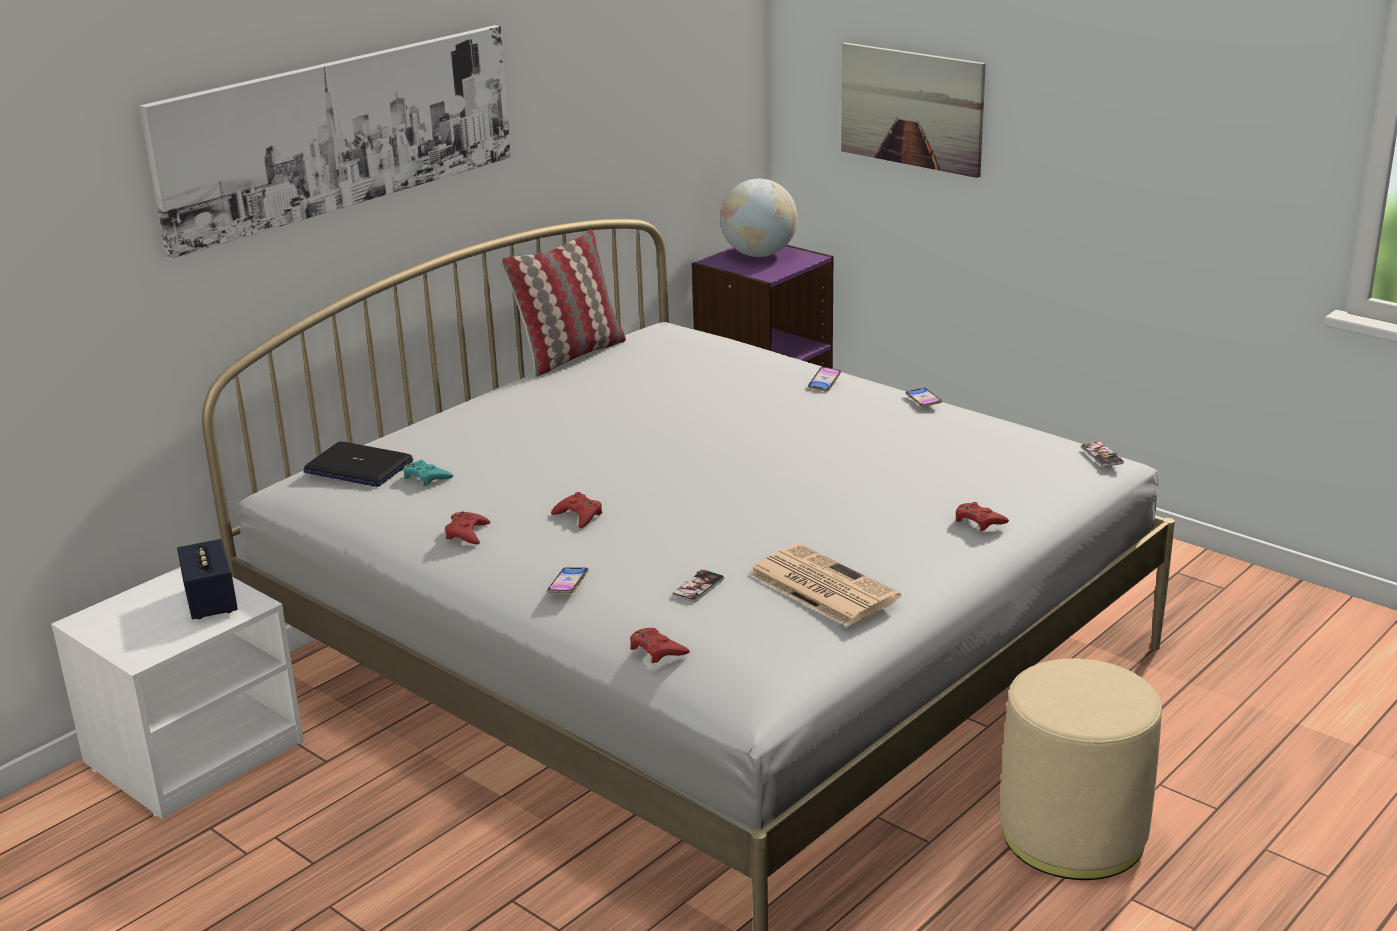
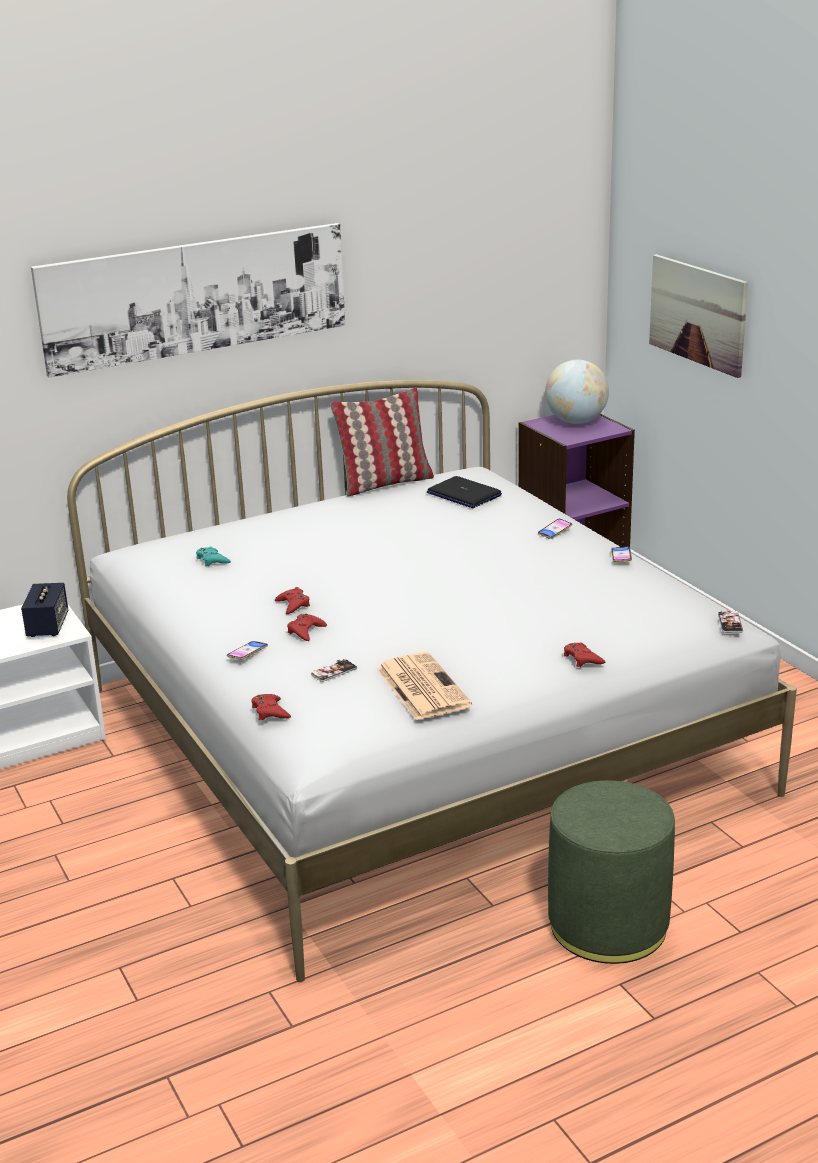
camera: 20 degrees right, 0 degrees up
laptop [303,442,413,487] -> laptop moved to [427,476,502,508]
red game controller [445,511,490,545] -> red game controller moved to [287,614,327,641]
beige ottoman [1000,658,1162,880] -> green ottoman [548,780,675,964]

